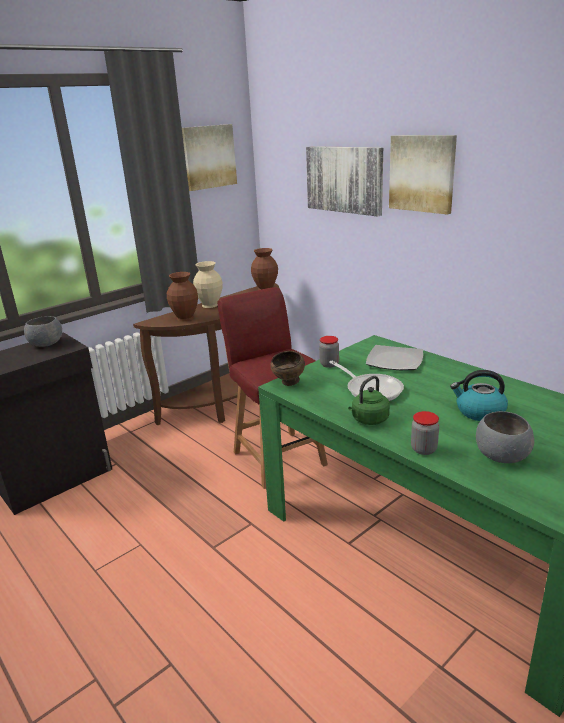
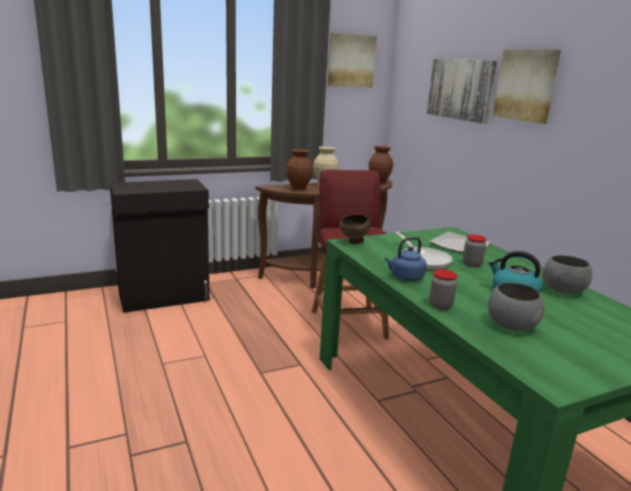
camera: 15 degrees right, 5 degrees down
grey bowl [24,316,62,347] -> grey bowl moved to [542,255,592,294]
jar [319,336,339,368] -> jar moved to [463,234,486,267]
green kettle [348,376,390,425] -> blue kettle [385,237,427,281]

